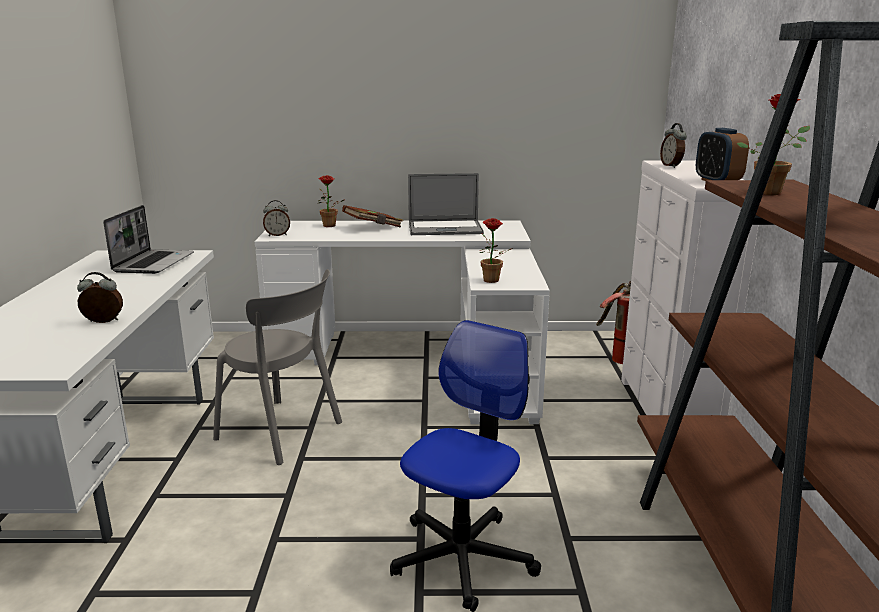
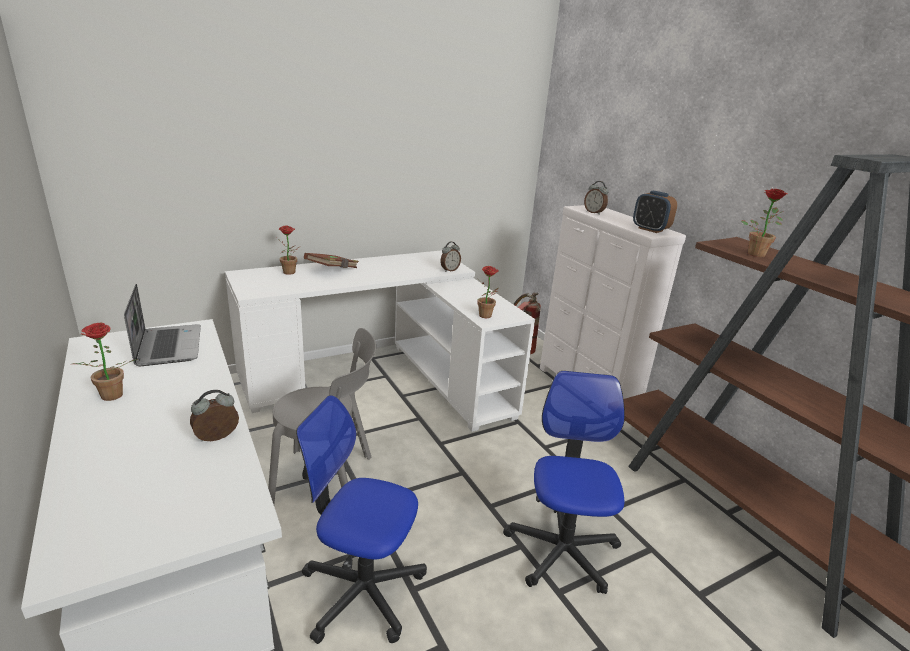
camera: 30 degrees left, 5 degrees up
alarm clock [263,200,290,236] -> alarm clock moved to [440,242,461,272]
laptop [408,173,484,235] -> none
none -> potted plant [73,323,138,401]
none -> office chair [296,395,427,644]

